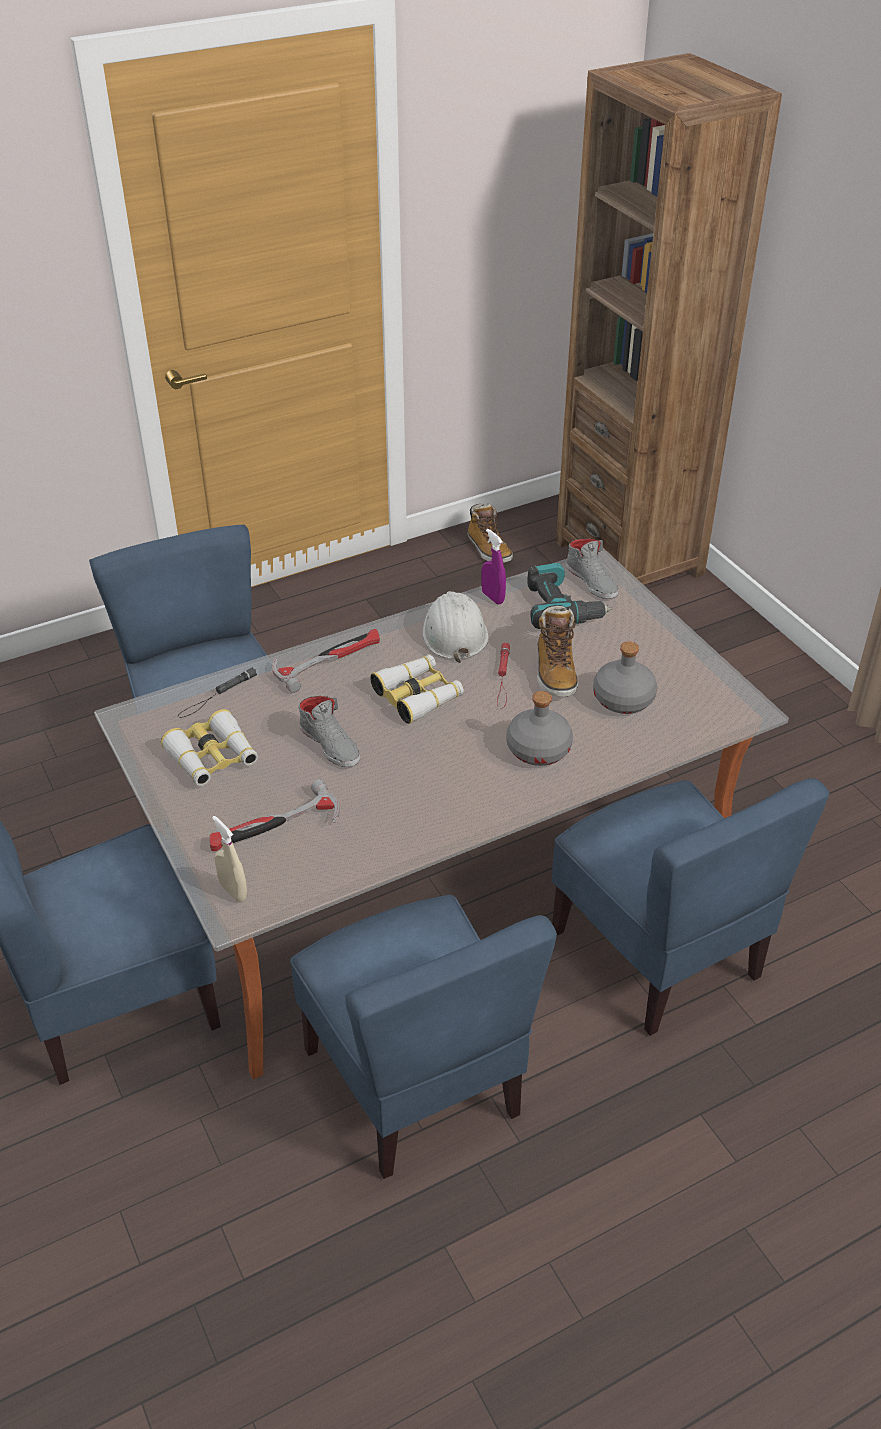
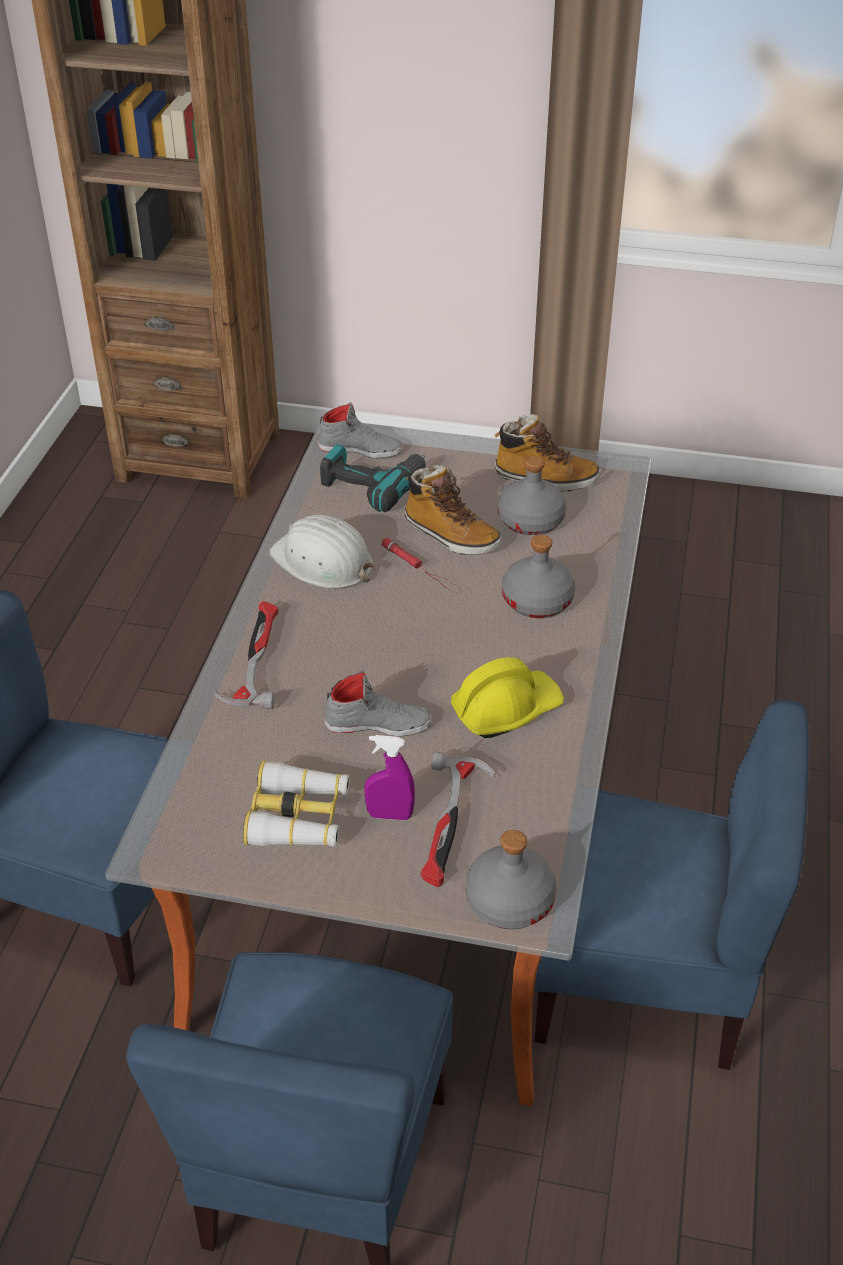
camera: 50 degrees left, 0 degrees up
black flashlight [178,667,257,718] -> none
beige spray bottle [212,816,247,902] -> grey bottle [465,830,557,929]
binoculars [370,654,464,724] -> none
boot [468,504,513,563] -> boot moved to [495,414,601,492]
purple spray bottle [482,529,506,604] -> purple spray bottle moved to [364,735,415,820]
blue chair [552,778,829,1036] -> none
none -> yellow hard hat [451,657,564,738]

